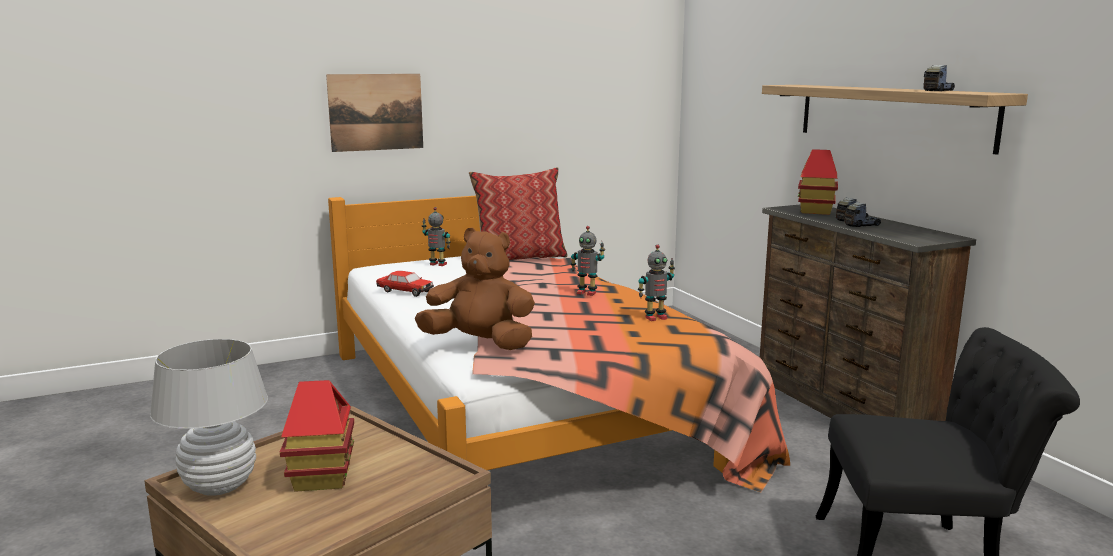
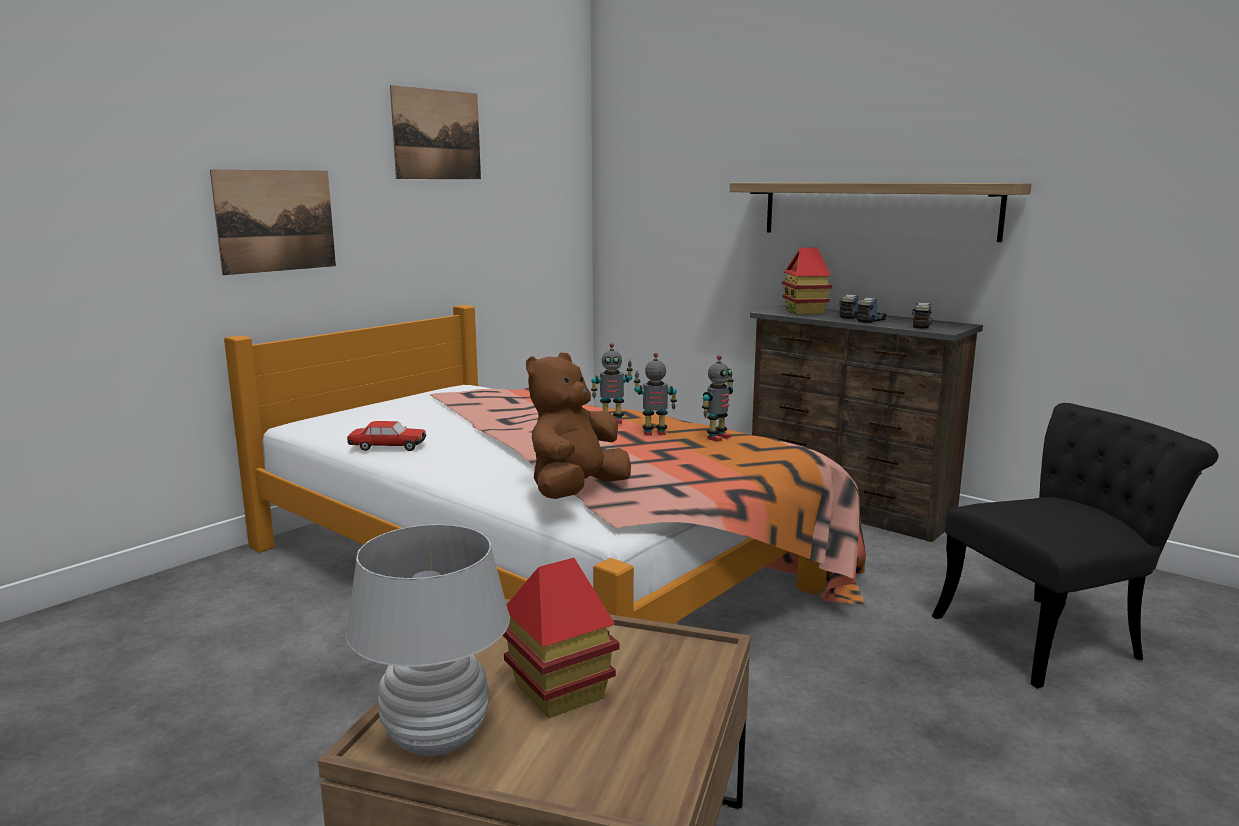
camera: 25 degrees left, 0 degrees up
brown plush toy [415,227,535,350] -> brown plush toy turned 45 degrees counterclockwise [526,352,631,499]
toy robot [422,207,451,266] -> toy robot moved to [634,353,677,436]
pillow [469,167,567,260] -> none
toy truck [923,65,955,91] -> toy truck moved to [912,302,932,329]
none -> picture [390,85,481,179]

